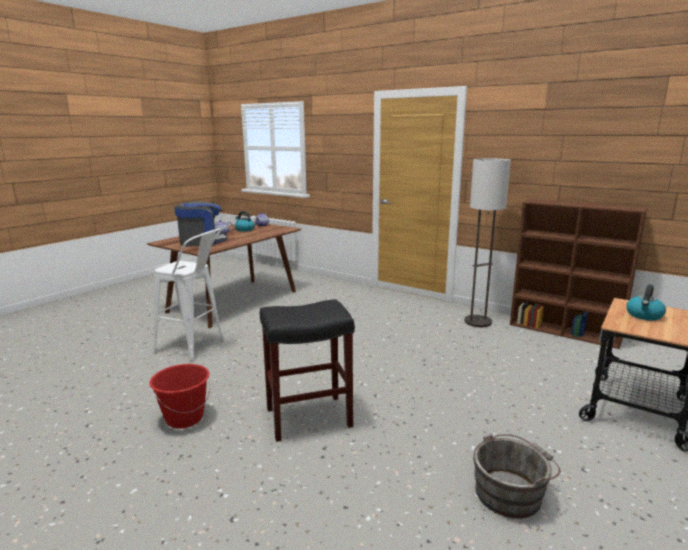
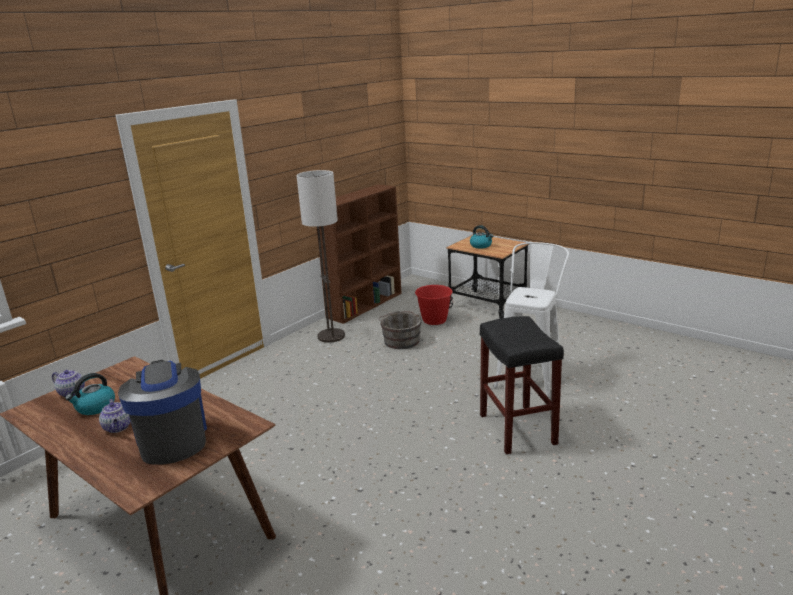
camera: 85 degrees left, 5 degrees up
red bucket [149,364,210,429] -> red bucket moved to [415,285,453,325]
white stool [153,229,224,361] -> white stool moved to [494,242,569,398]
grey bucket [474,434,560,519] -> grey bucket moved to [379,311,422,349]

